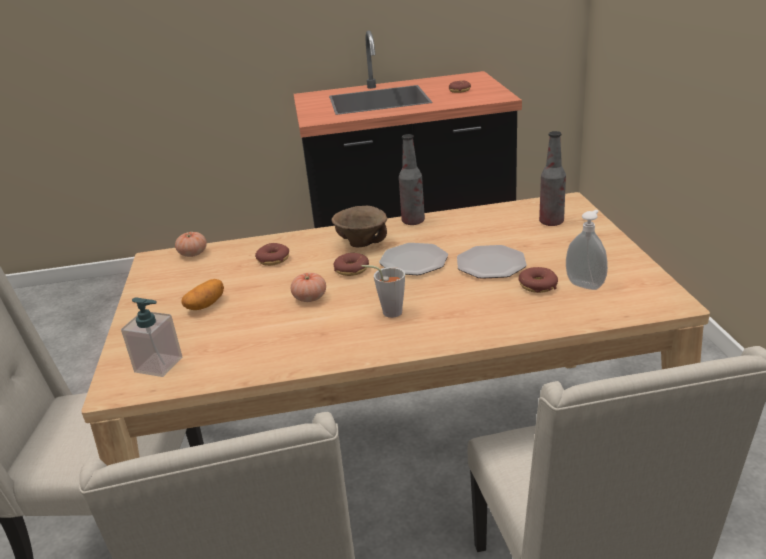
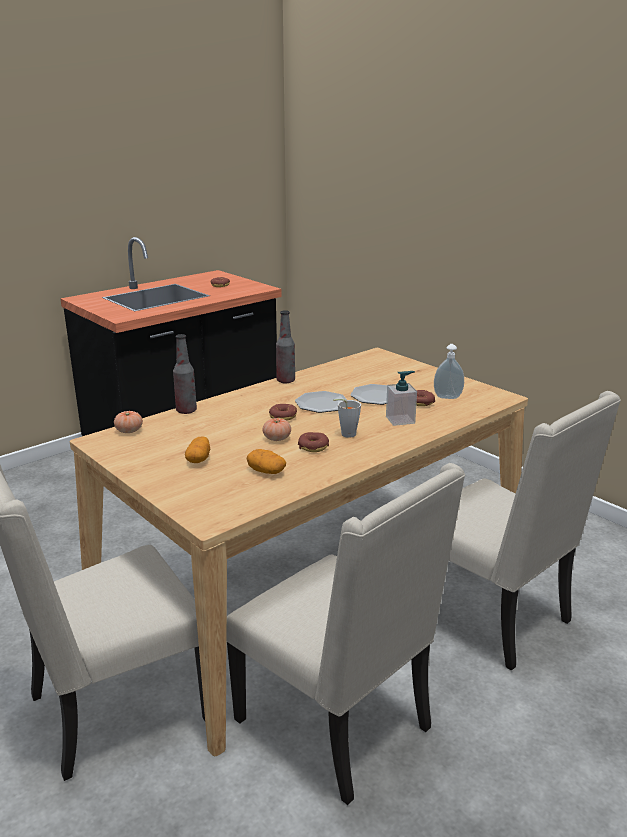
camera: 35 degrees left, 5 degrees down
soap dispenser [121,297,182,377] -> soap dispenser moved to [386,371,417,426]
donut [255,243,289,266] -> donut moved to [298,432,329,452]
brown bowl [332,206,387,248] -> none
bottle [539,131,566,226] -> bottle moved to [173,334,197,414]
none -> potato [246,449,286,474]

